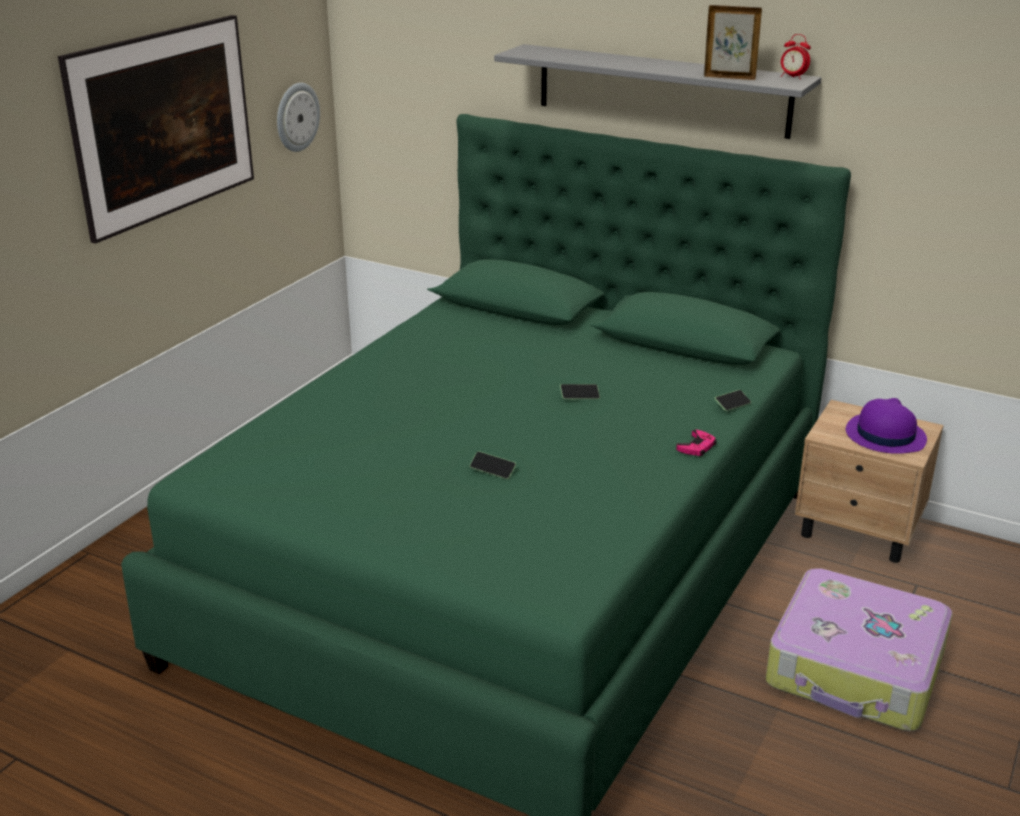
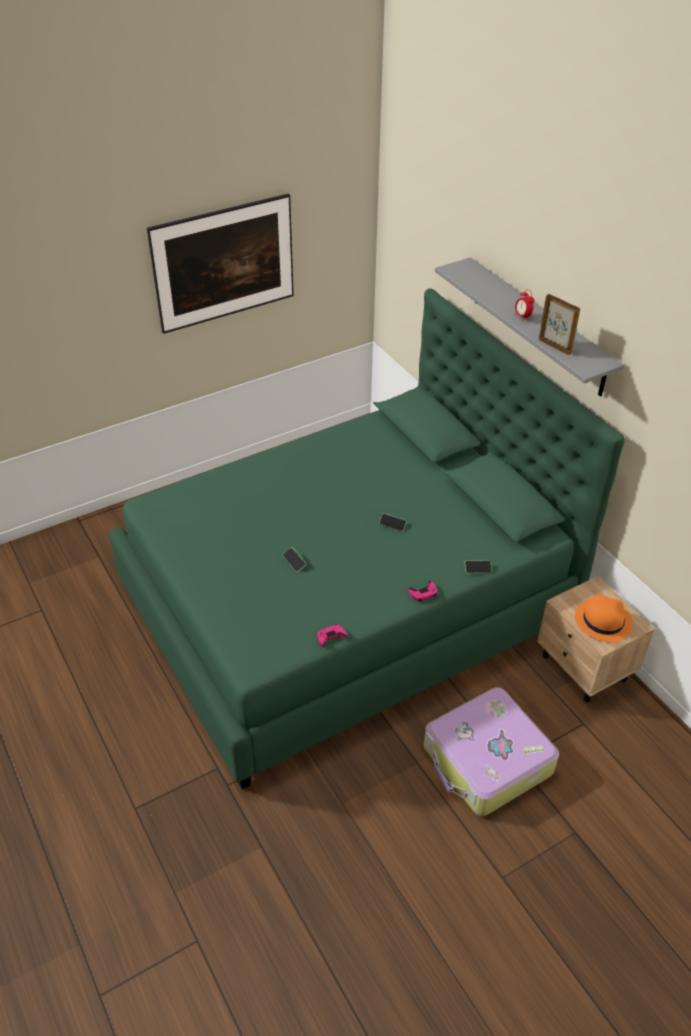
camera: 30 degrees right, 15 degrees up
wall clock [277,83,320,152] -> none
alarm clock [781,34,811,79] -> alarm clock moved to [515,289,535,318]
purple hat [846,398,927,454] -> orange hat [575,594,633,643]
none -> pink game controller [317,624,347,647]

